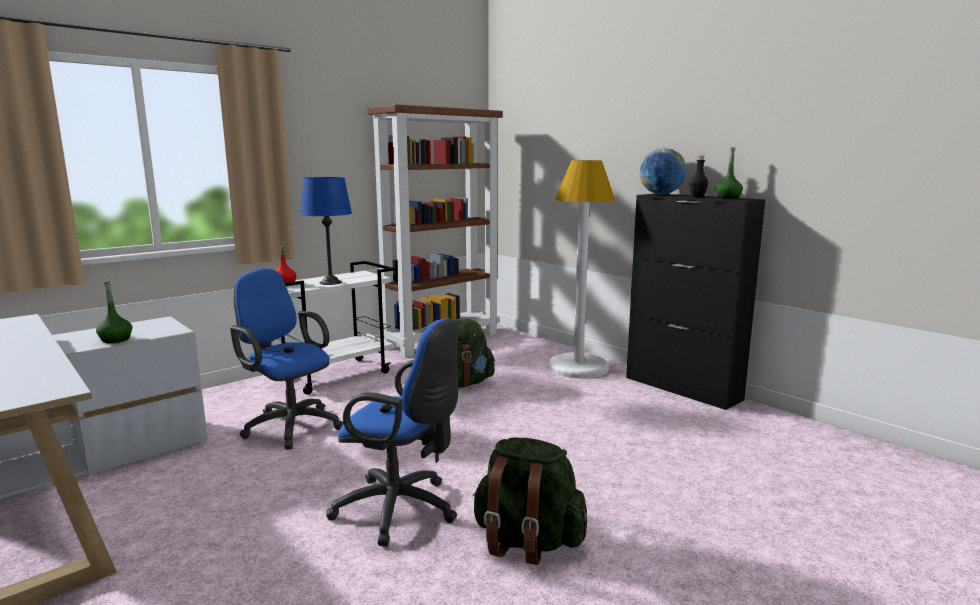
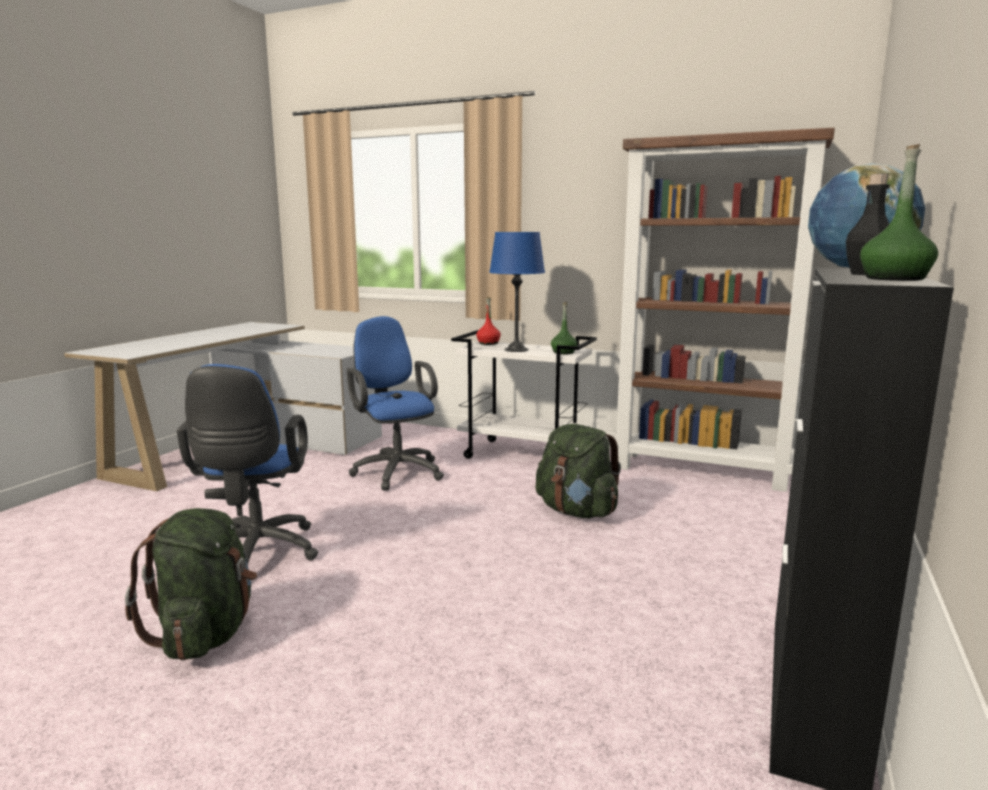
camera: 65 degrees right, 0 degrees up
green bottle [96,281,132,343] -> green bottle moved to [551,302,577,354]
blue office chair [230,268,343,450] -> blue office chair turned 45 degrees counterclockwise [347,316,444,491]
white floor lamp [548,160,615,379] -> none

